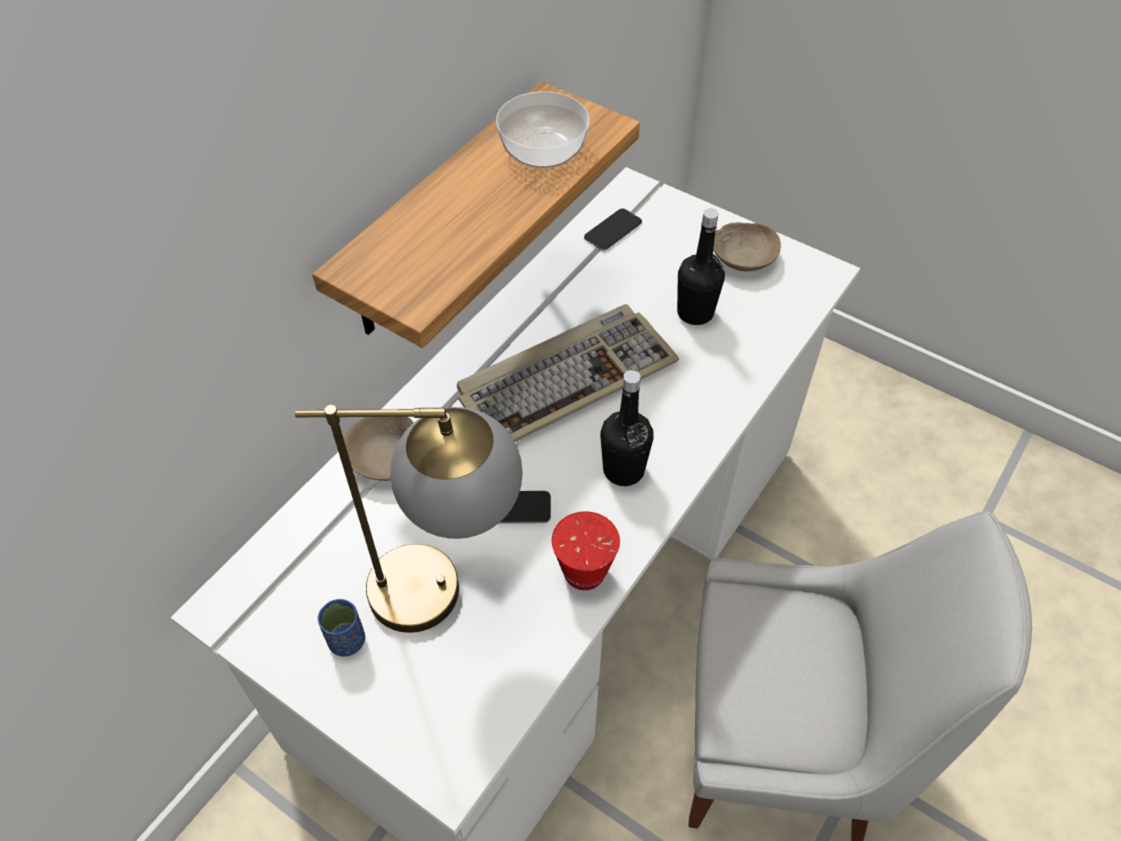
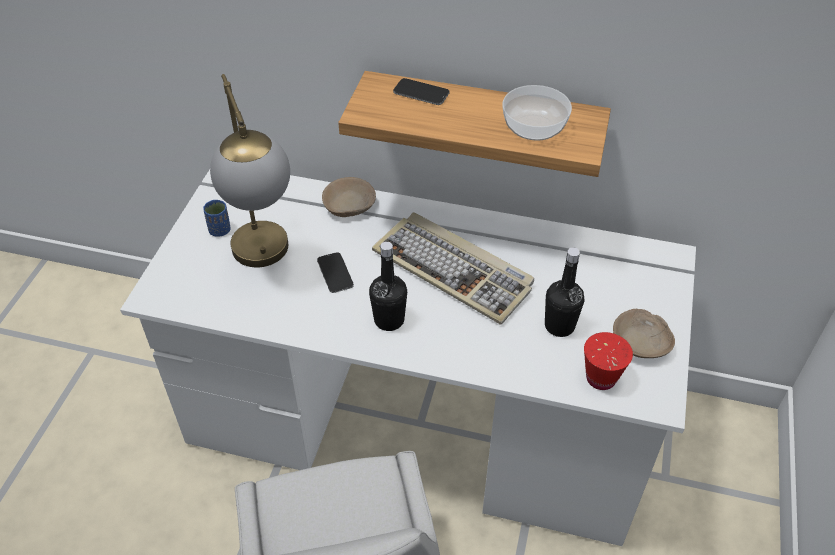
camera: 70 degrees right, 5 degrees down
red cup [552,511,620,590] -> red cup moved to [584,332,633,390]
phone [584,208,642,251] -> phone moved to [393,78,450,105]

